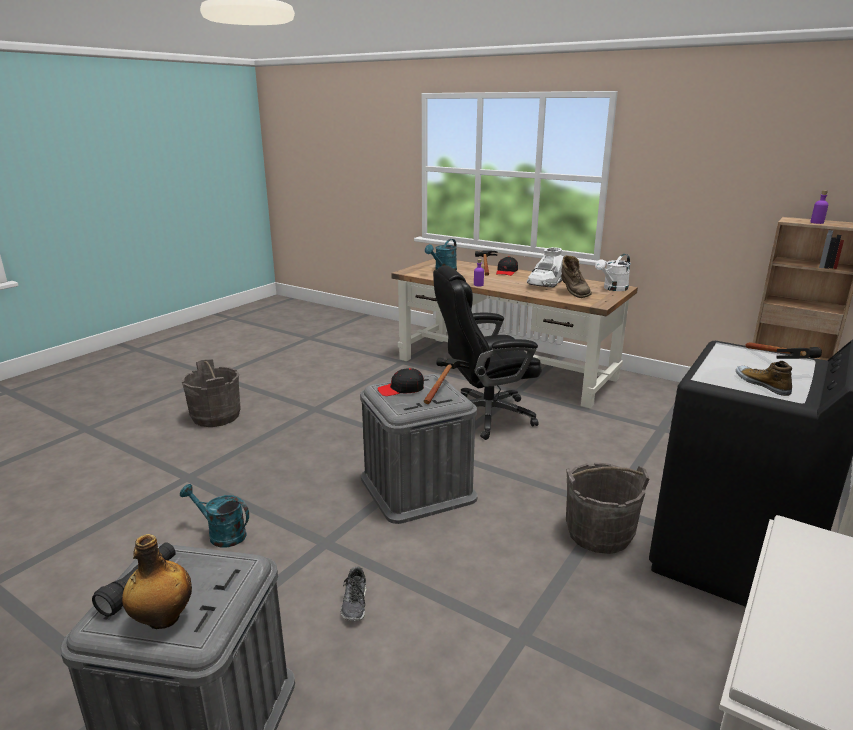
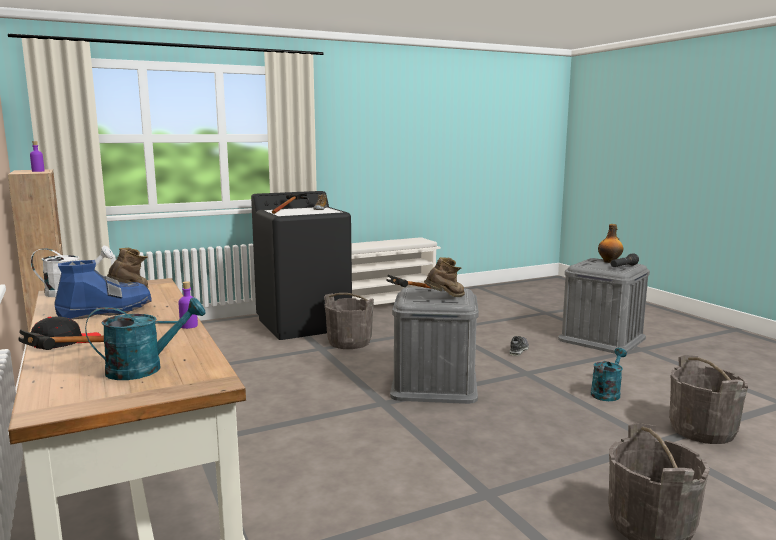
camera: 150 degrees left, 10 degrees down
turquoise watering can [180,484,249,547] -> turquoise watering can turned 105 degrees counterclockwise [591,348,627,401]
black cap [377,368,424,396] -> brown boot [424,257,465,297]
black office chair [433,266,542,440] -> none
white boot [527,247,563,287] -> blue boot [55,260,152,320]
none -> grey bucket [669,355,748,444]

